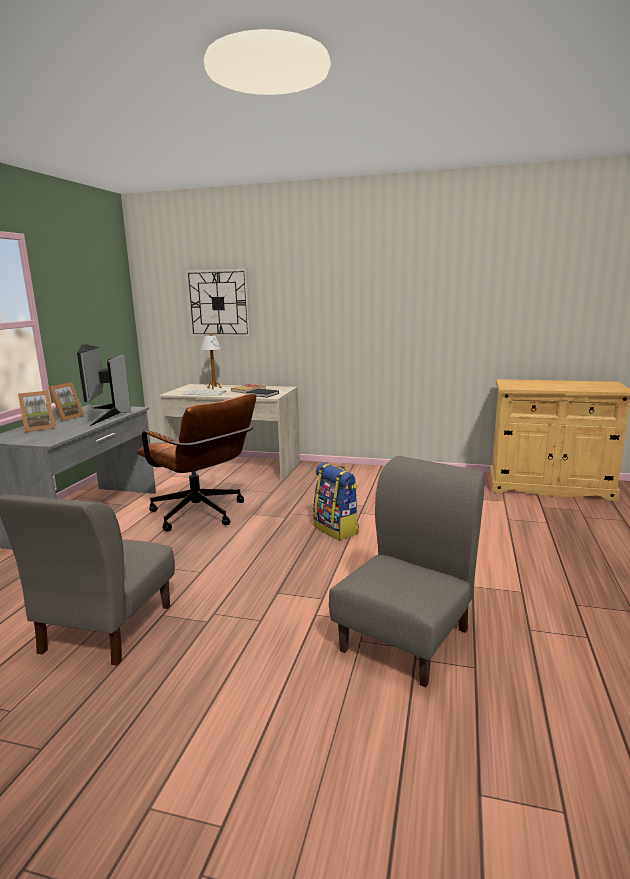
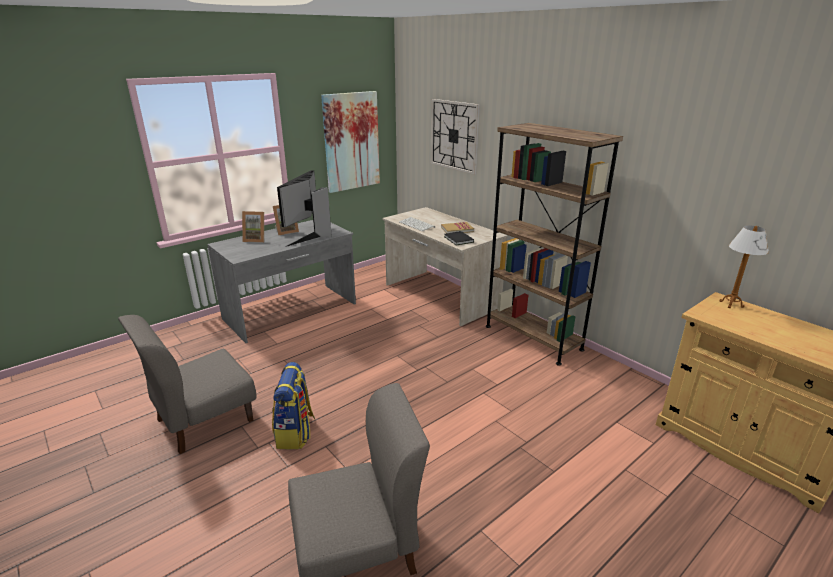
camera: 35 degrees right, 10 degrees up
brown office chair [137,394,256,531] -> none
table lamp [201,333,222,389] -> table lamp moved to [719,226,769,308]
backpack [313,463,359,540] -> backpack moved to [272,362,315,449]
none -> picture [321,91,380,193]
none -> brown bookcase [486,123,623,366]

